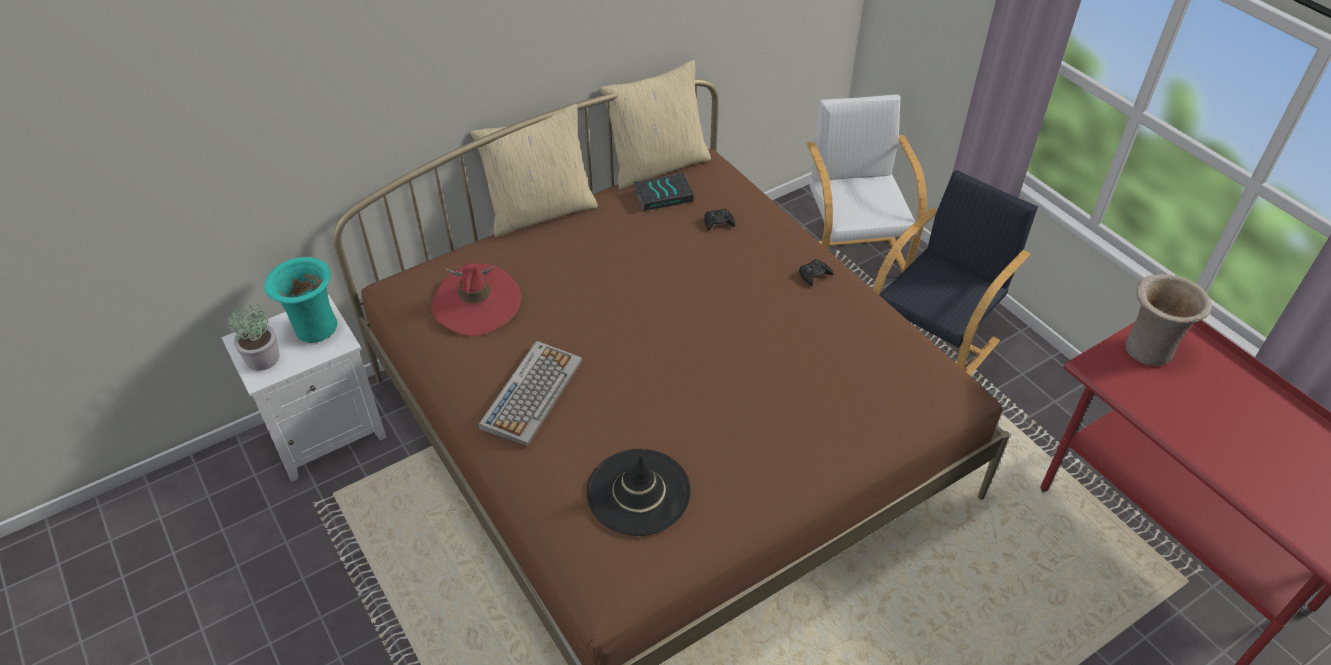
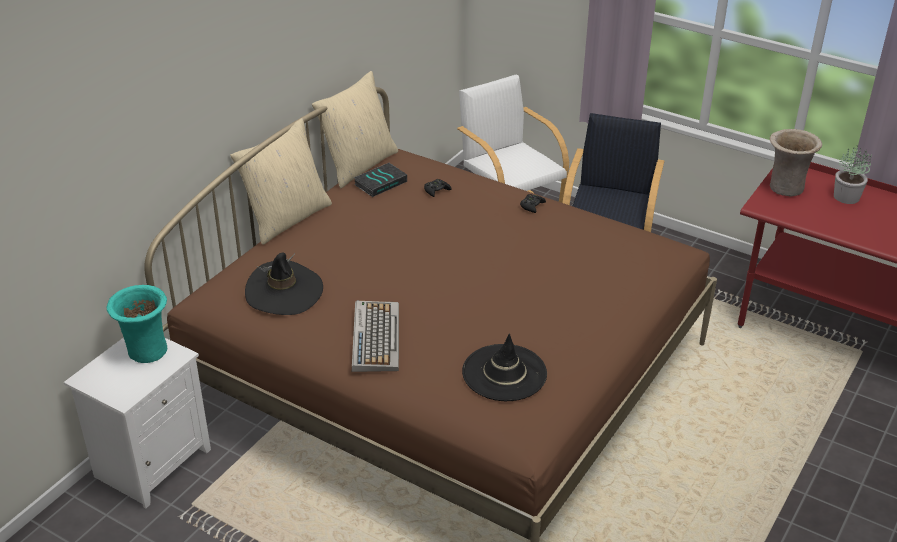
camera: 25 degrees left, 10 degrees down
potted plant [227,302,280,371] -> potted plant moved to [834,145,872,204]
red hat [432,263,521,336] -> black hat [245,253,323,315]

